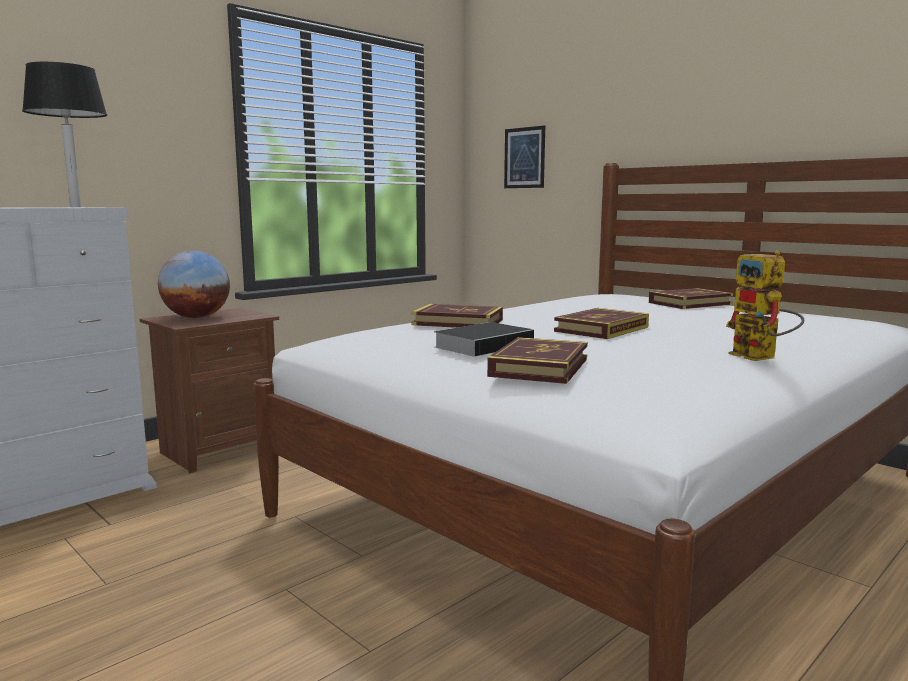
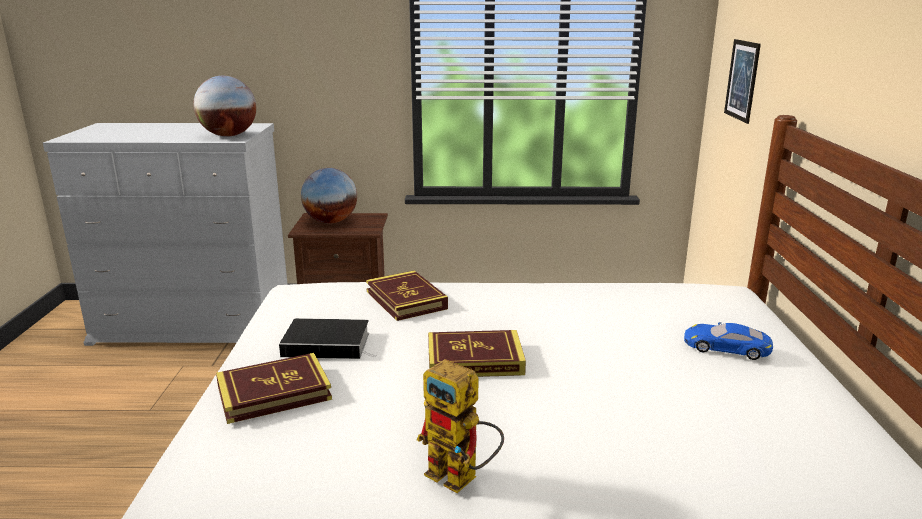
camera: 45 degrees right, 10 degrees up
black table lamp [22,62,107,207] -> globe [194,76,256,137]
book [649,288,733,309] -> blue toy car [684,322,773,360]
toy robot [726,250,804,361] -> toy robot turned 75 degrees counterclockwise [417,359,504,493]

